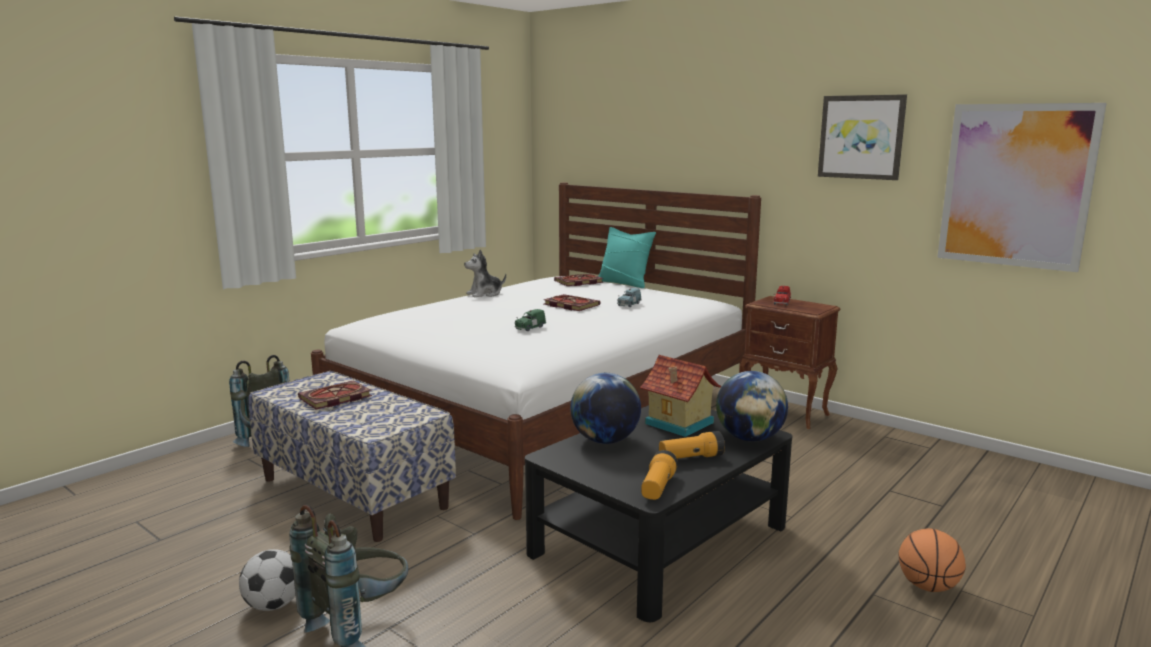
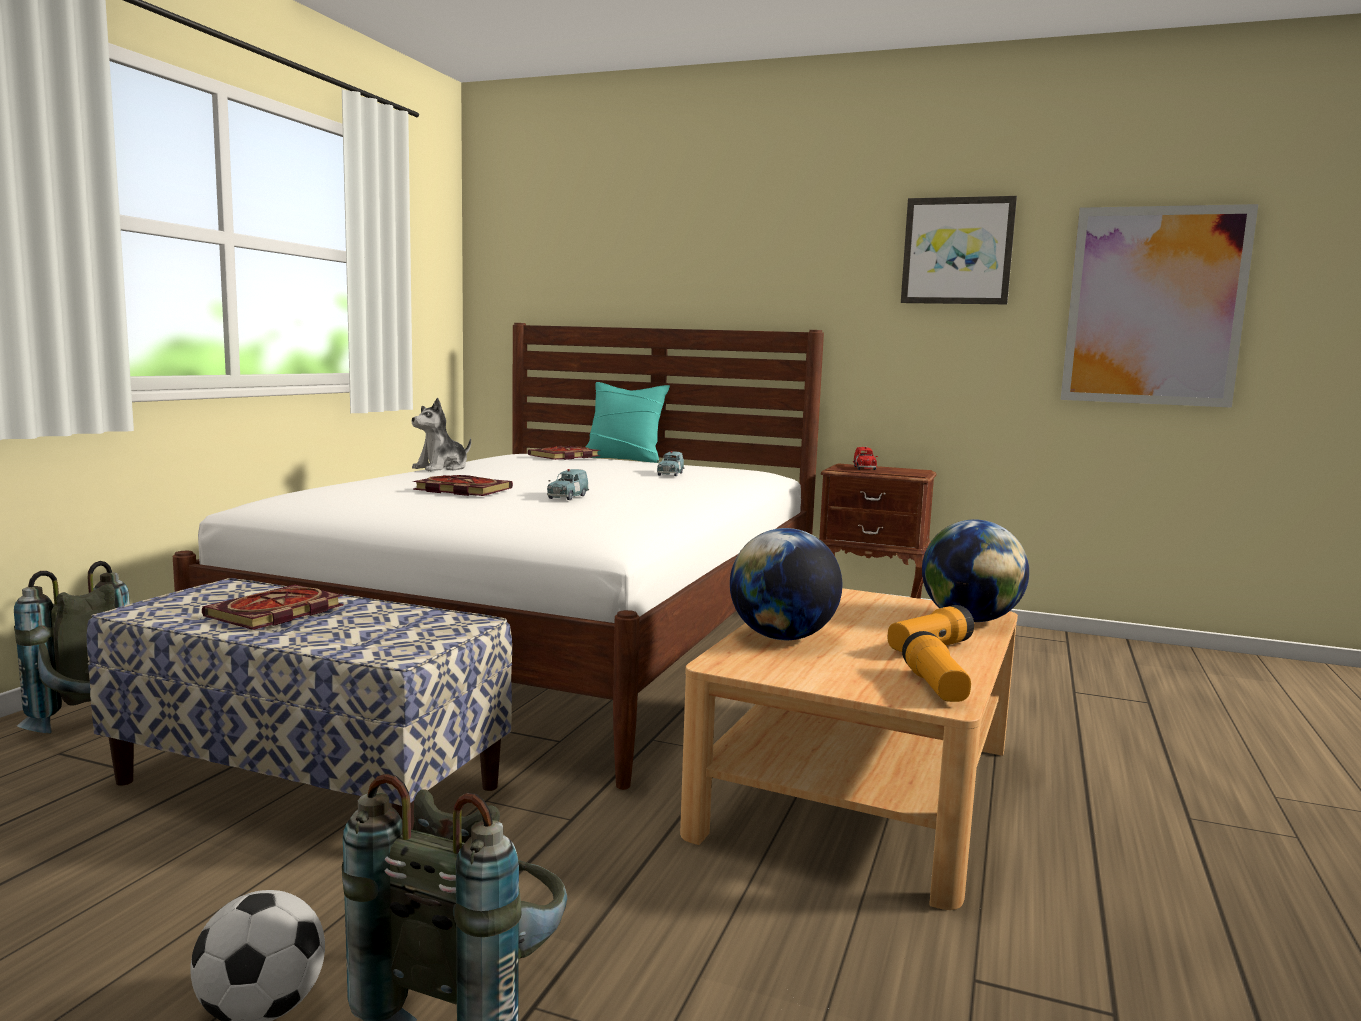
camera: 20 degrees left, 5 degrees down
green toy car [515,309,546,331] -> blue toy car [547,469,589,500]
black coffee table [525,405,792,622] -> beige coffee table [680,588,1018,910]
book [543,294,600,311] -> book moved to [413,475,513,496]
toy house [640,355,721,437] -> none
basketball [898,528,966,592] -> none

